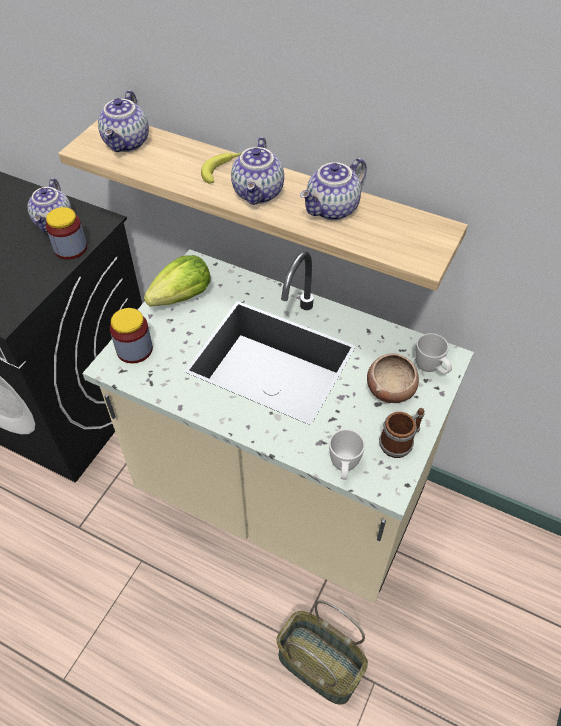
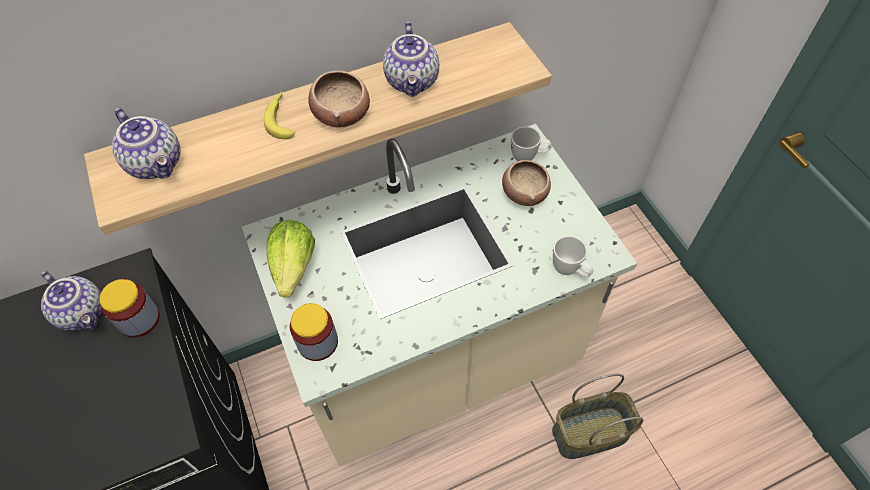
camera: 50 degrees left, 5 degrees up
teapot [231,137,284,205] -> bowl [308,71,370,128]
mug [379,408,425,458] -> none

